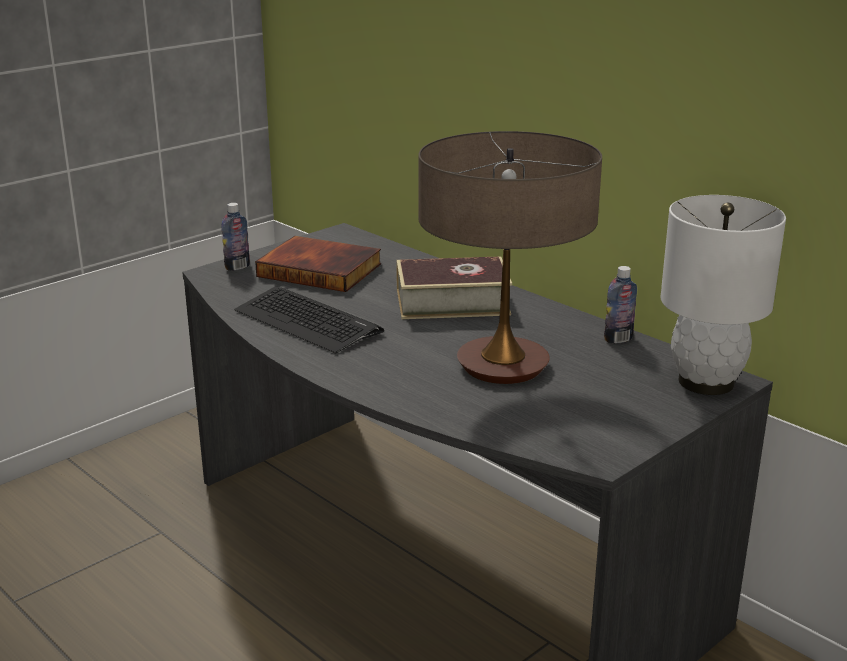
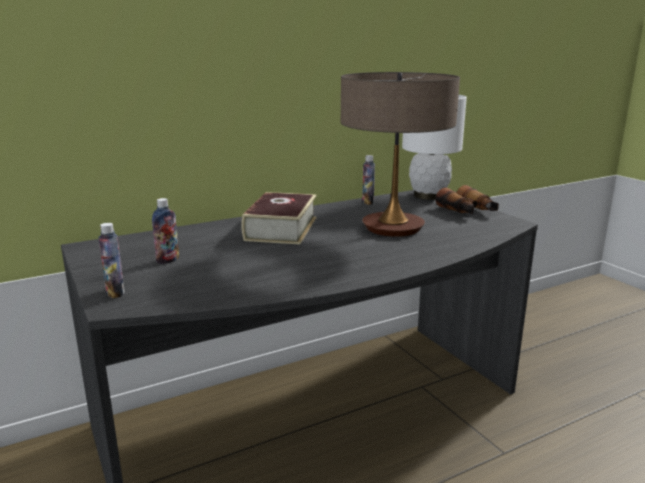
camera: 75 degrees left, 5 degrees down
keyboard [234,287,384,354] -> none
book [255,236,381,292] -> bottle [152,198,179,264]
none -> binoculars [435,185,499,214]

